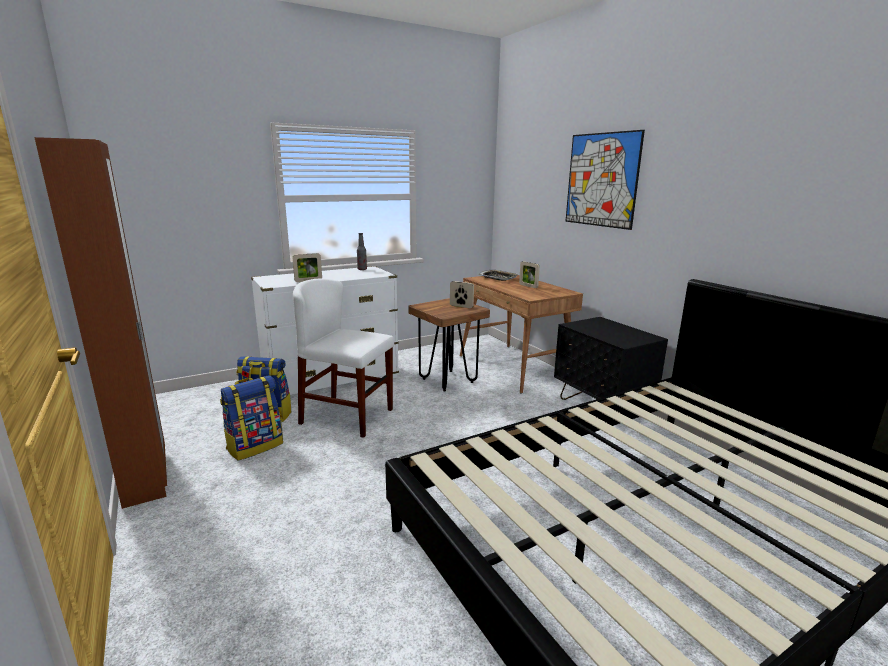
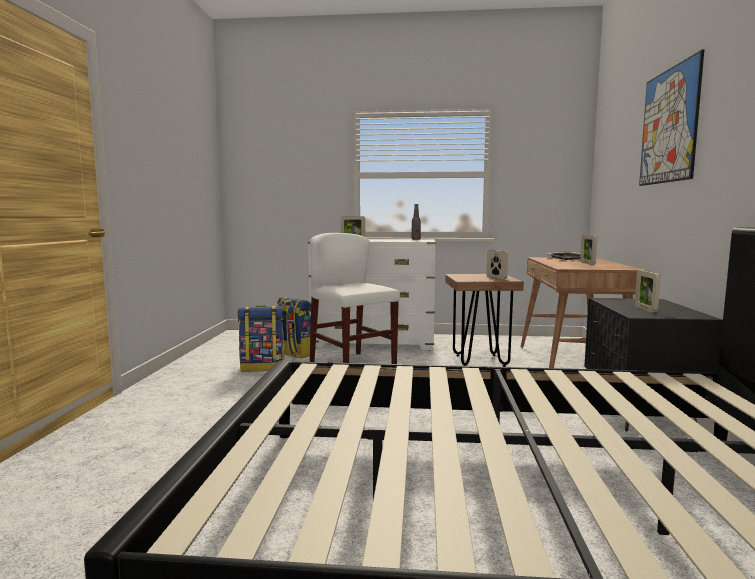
camera: 35 degrees right, 10 degrees down
brown wardrobe [34,137,167,509] -> none
none -> picture frame [635,270,661,313]

